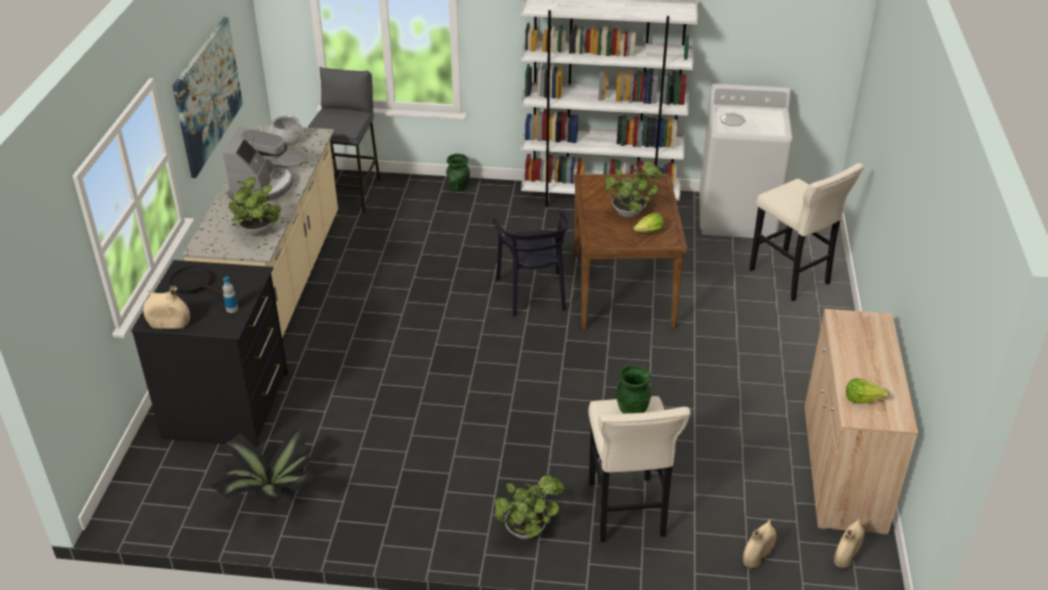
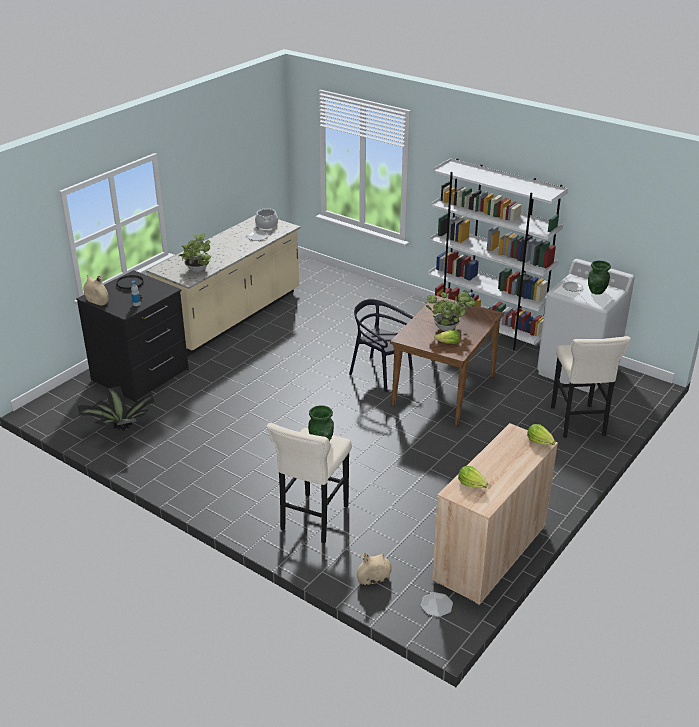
camera: 30 degrees right, 5 degrees down
picture [172,17,243,178] -> none
coffee machine [223,126,294,202] -> none
grey stool [307,67,380,213] -> none
green vase [446,154,470,191] -> green vase moved to [588,261,611,295]
black chair [493,211,569,317] -> black chair turned 105 degrees clockwise [349,299,413,392]
potted plant [494,475,565,539] -> none
beige vase [834,518,864,569] -> plate [421,592,453,617]
none -> lettuce [527,424,555,445]

